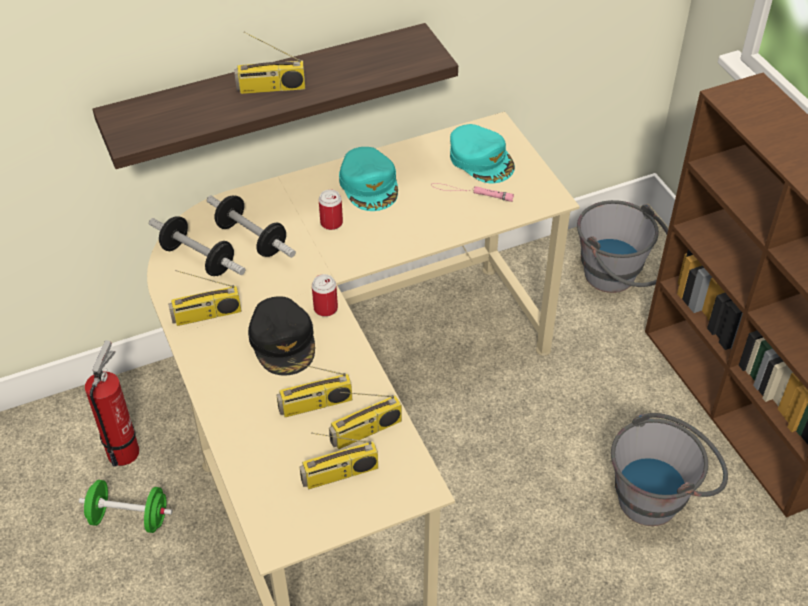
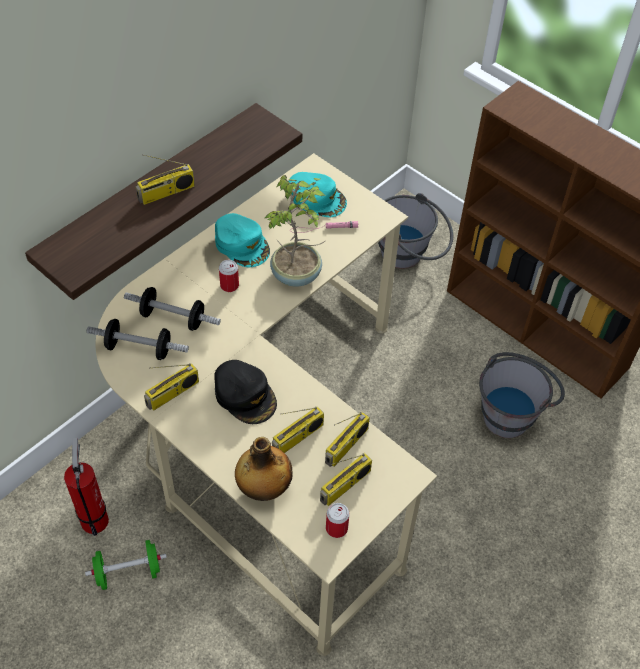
camera: 25 degrees left, 5 degrees up
can [312,274,338,317] -> can moved to [326,503,349,538]
none -> bottle [235,437,293,501]
none -> potted plant [265,175,326,286]

